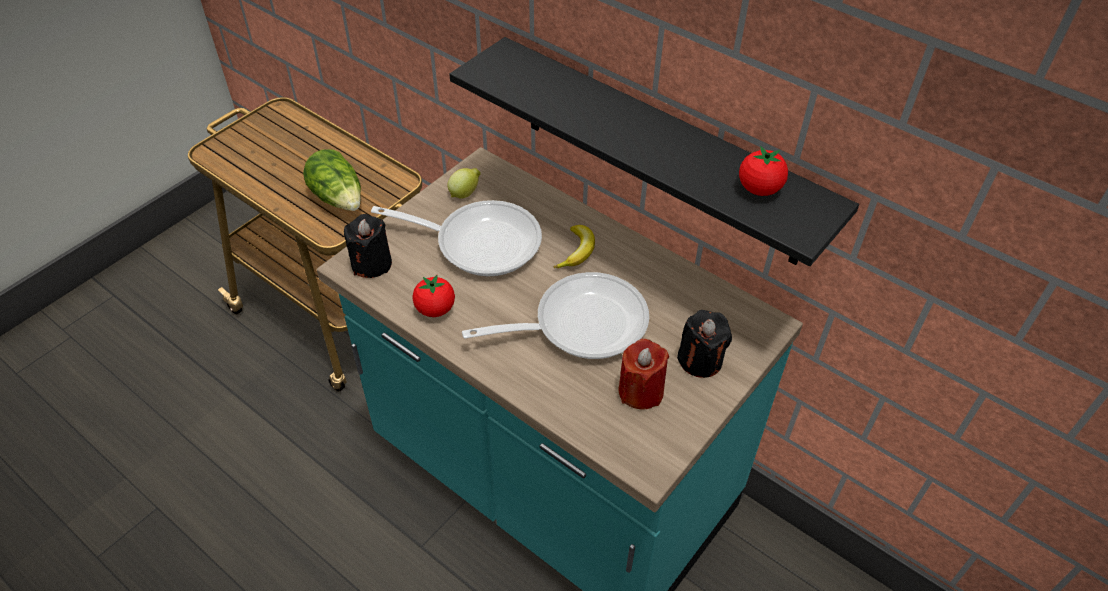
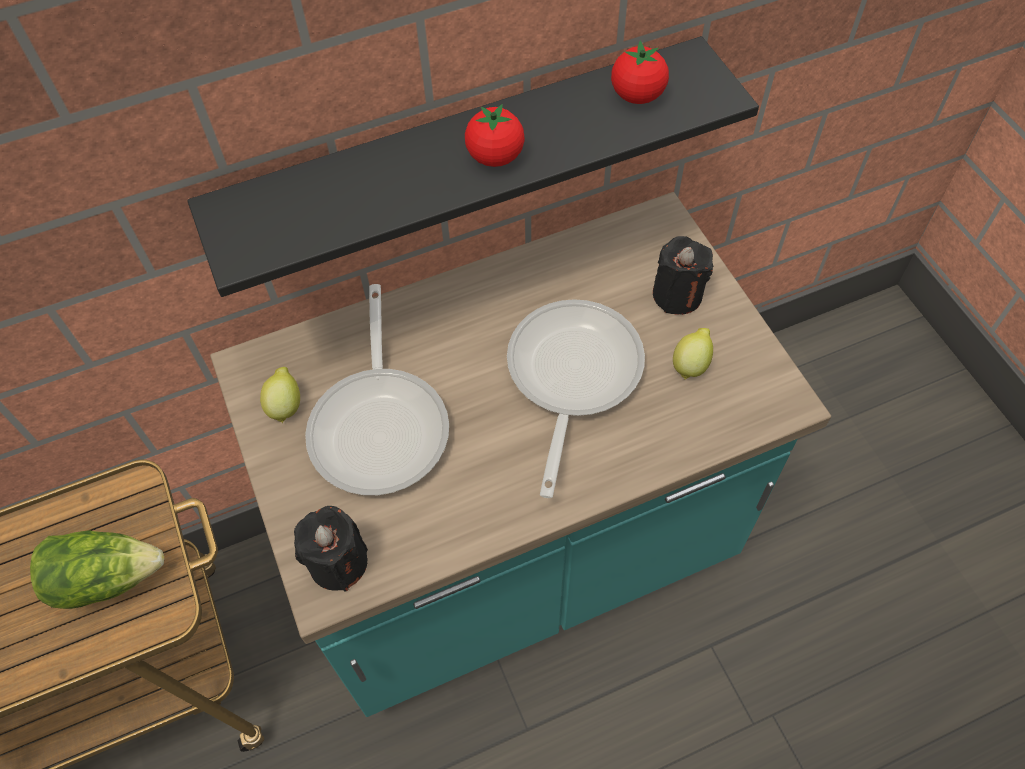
camera: 60 degrees left, 10 degrees up
frying pan [371,200,542,276] -> frying pan turned 135 degrees clockwise [305,284,449,495]
tomato [412,275,455,317] -> tomato moved to [465,104,525,167]
banana [553,225,595,268] -> none
red candle [618,339,669,410] -> lemon [673,328,713,380]

